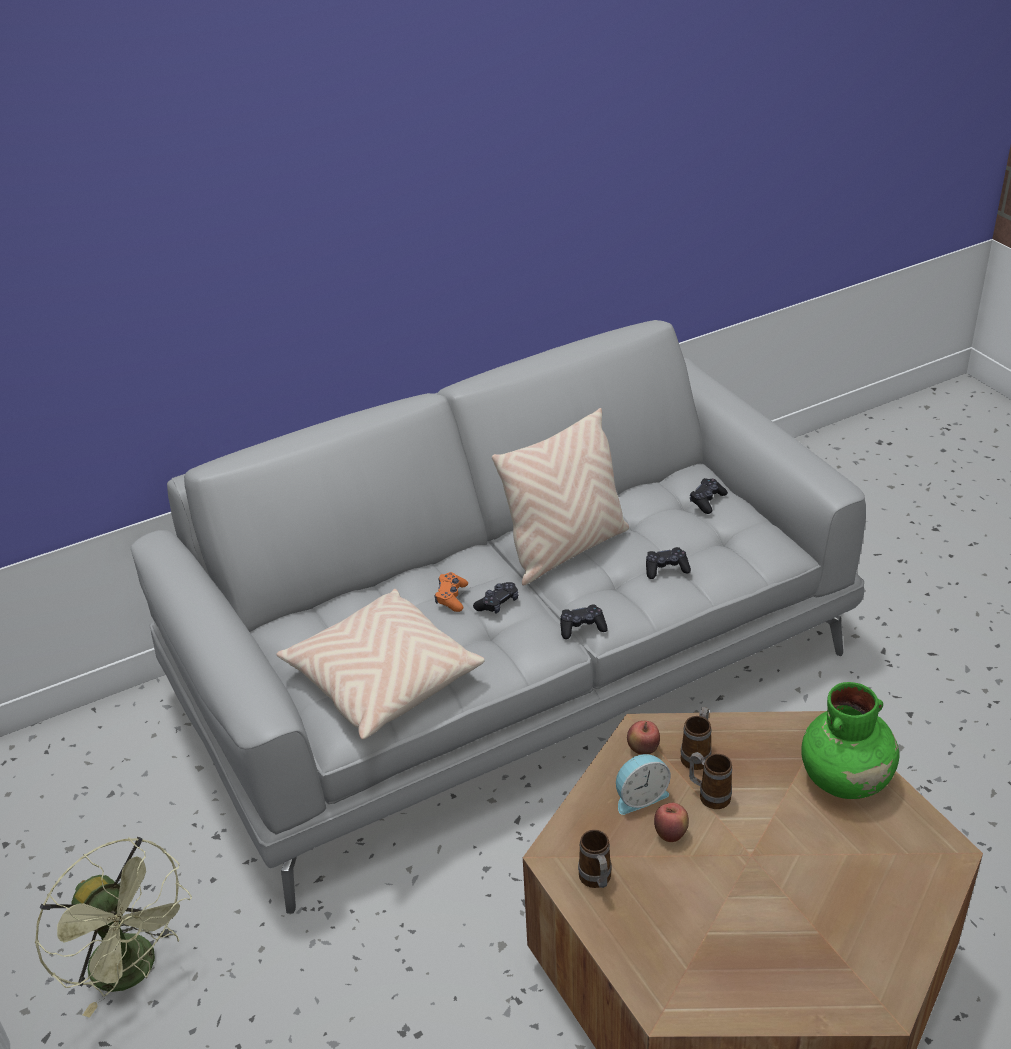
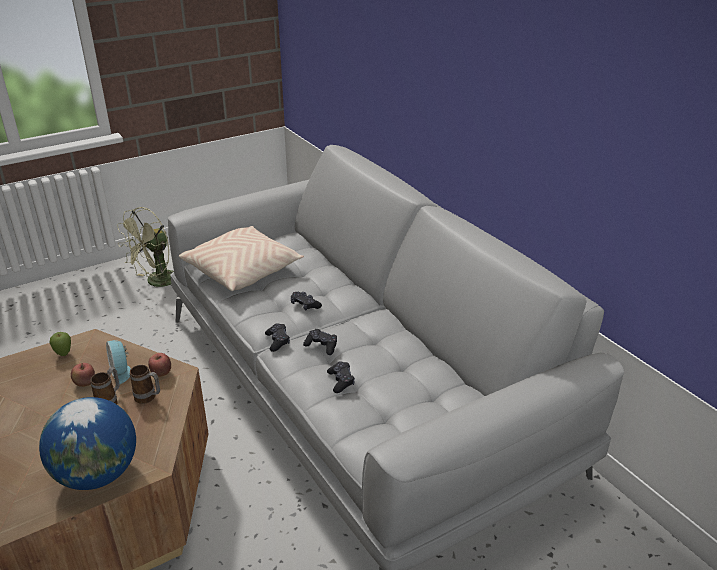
camera: 85 degrees right, 5 degrees down
orange game controller [435,572,468,612] -> none
beige pillow [492,408,629,586] -> none
mug [578,830,612,888] -> apple [49,332,71,356]
black game controller [690,478,728,514] -> black game controller moved to [303,329,337,355]
green vase [801,682,899,799] -> globe [39,397,136,490]

